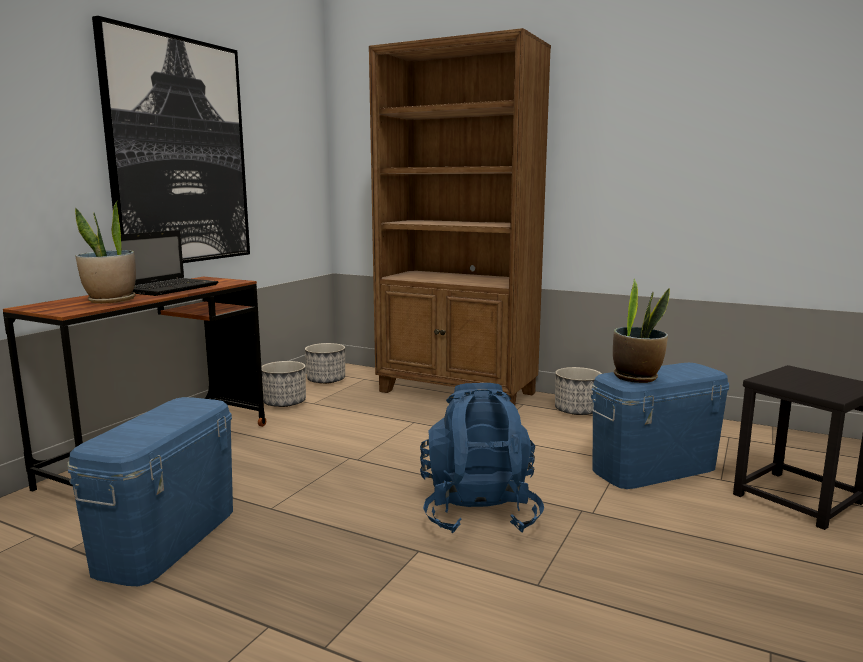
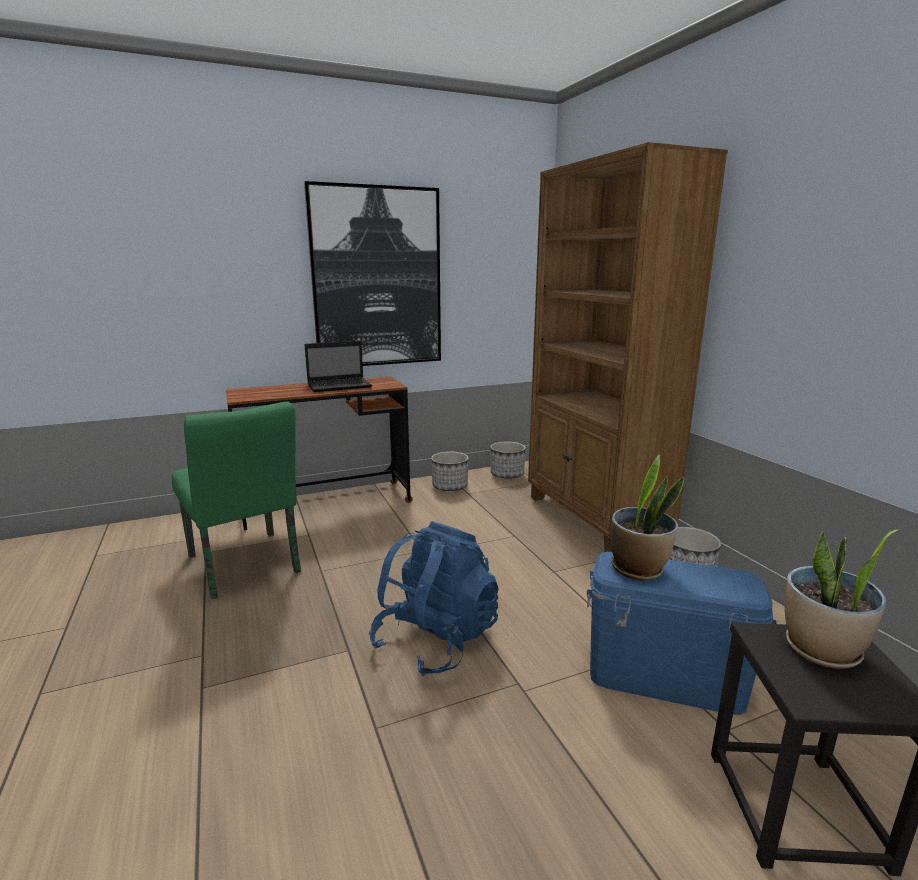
camera: 40 degrees right, 5 degrees up
blue storage box [68,397,233,586] -> green chair [172,402,301,599]
potted plant [75,200,136,304] -> potted plant moved to [785,529,898,669]

